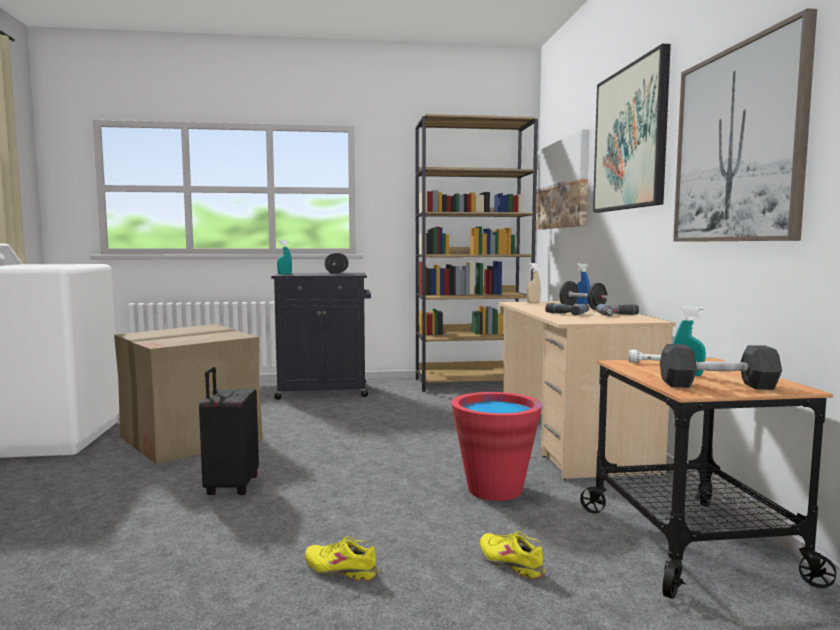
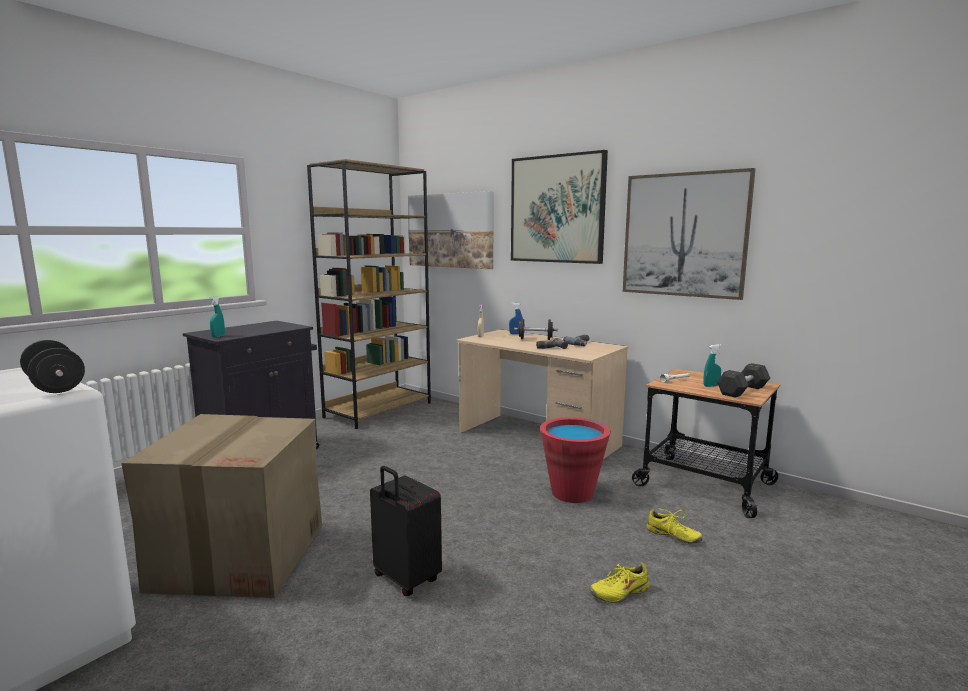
camera: 45 degrees left, 5 degrees up
black dumbbell [325,253,349,274] -> black dumbbell moved to [20,340,85,393]
yellow shoe [480,532,545,579] -> yellow shoe turned 150 degrees counterclockwise [646,508,703,544]

